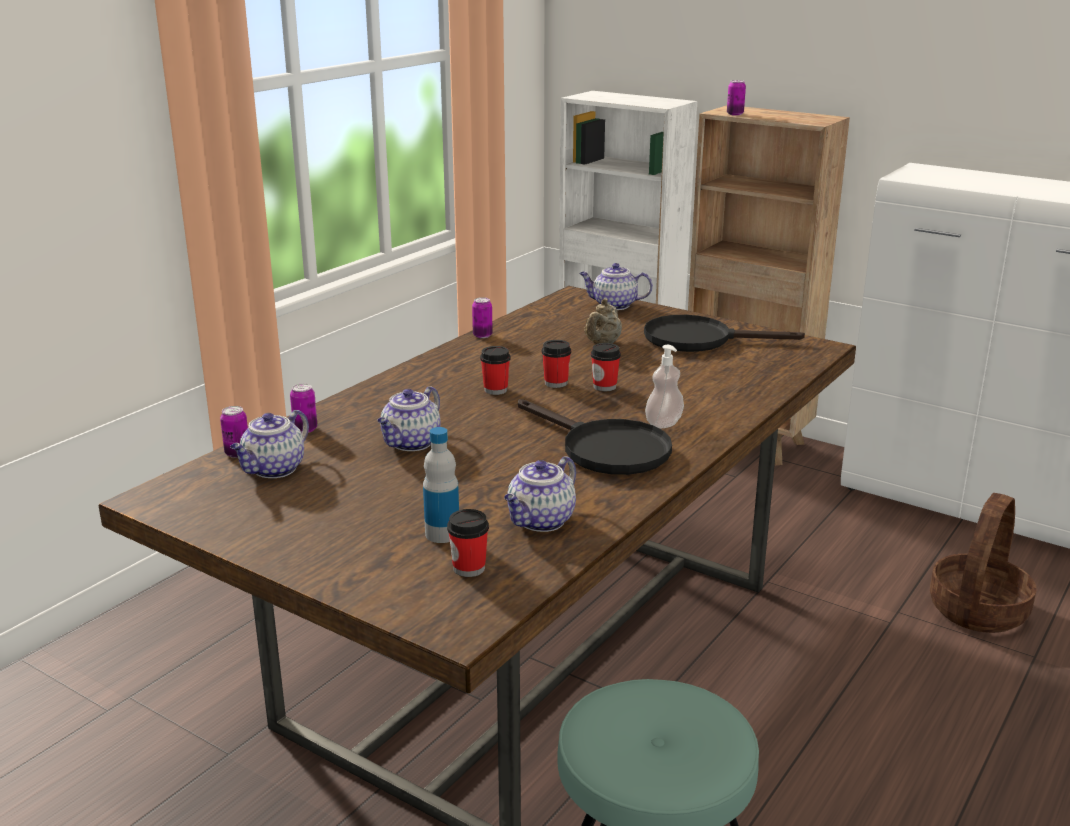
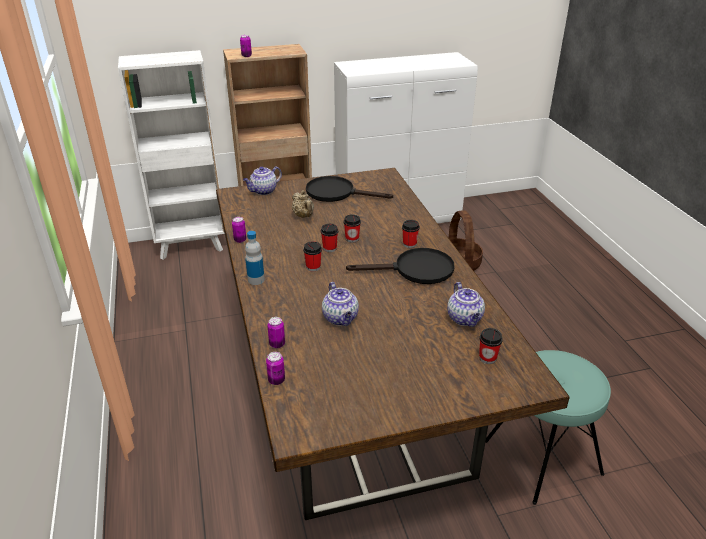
camera: 50 degrees left, 10 degrees up
teapot [230,410,309,478] -> none
bottle [423,427,459,543] -> bottle moved to [245,231,265,285]
black frying pan [644,315,805,352] -> black frying pan turned 60 degrees clockwise [306,176,393,202]
soap dispenser [645,345,684,428] -> cup [402,220,420,248]

